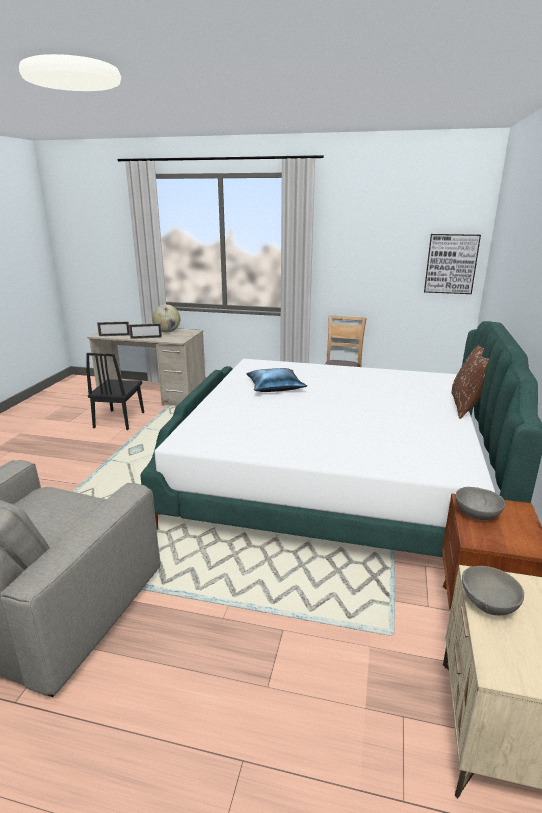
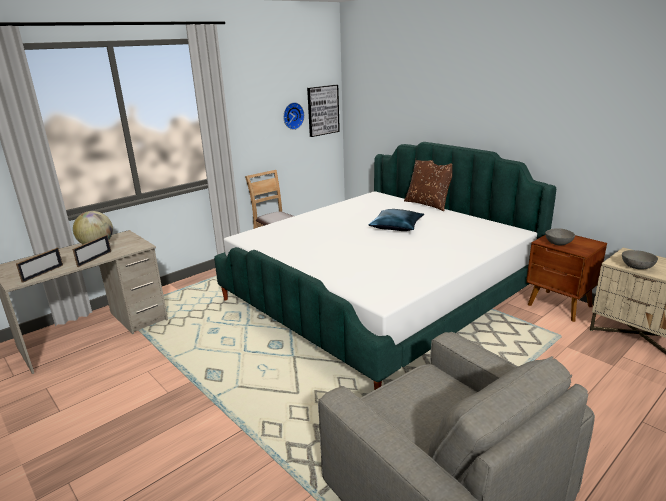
camera: 55 degrees left, 0 degrees up
black chair [86,353,144,430] -> none
blue pillow [246,368,307,392] -> blue pillow moved to [369,209,424,231]
none -> wall clock [283,102,305,130]

